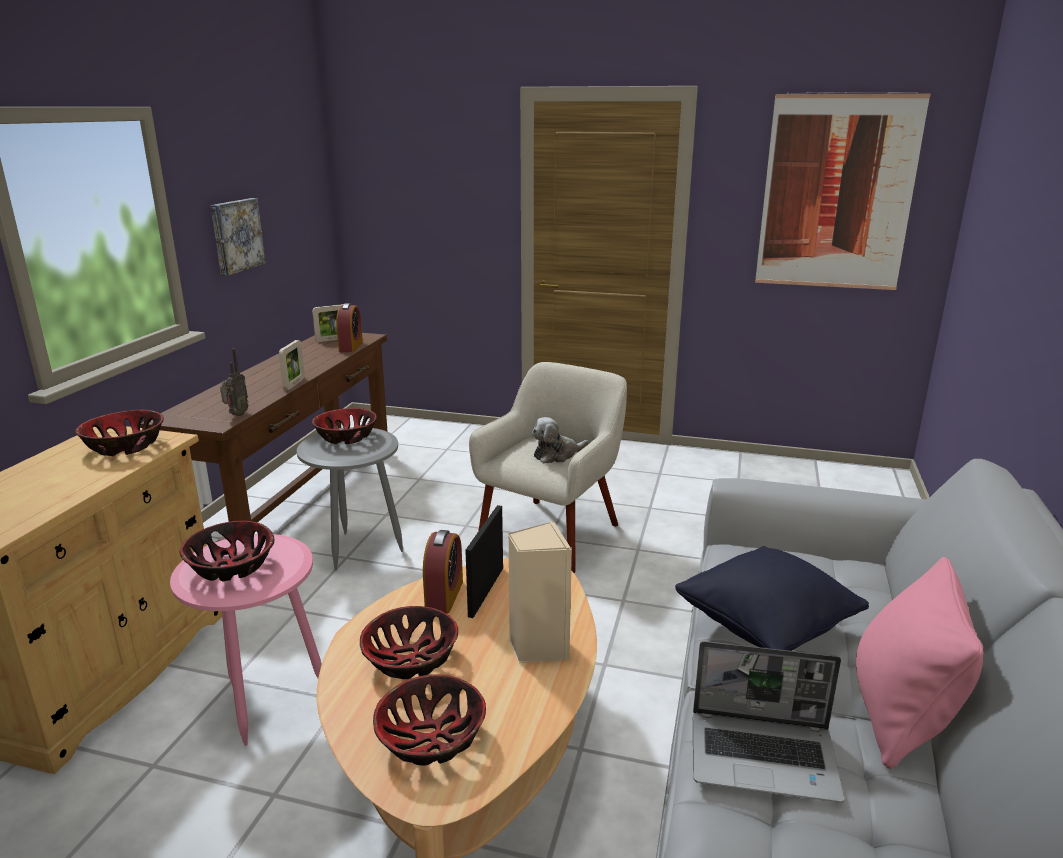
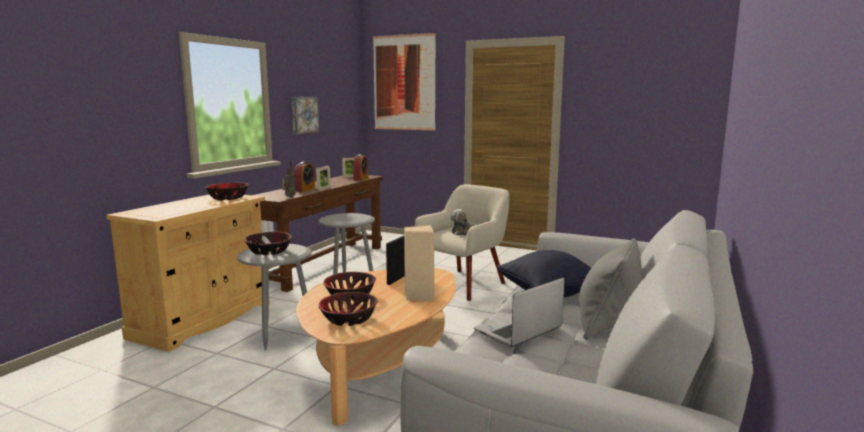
camera: 10 degrees right, 10 degrees down
pink side table [170,534,322,746] -> grey side table [237,244,311,350]
bowl [312,408,377,444] -> none
alarm clock [423,530,463,614] -> alarm clock moved to [294,162,315,192]
laptop [693,641,844,803] -> laptop turned 120 degrees clockwise [474,278,565,347]
picture [755,92,931,290] -> picture moved to [373,33,436,131]
pink pillow [856,557,983,769] -> grey pillow [579,238,642,340]

